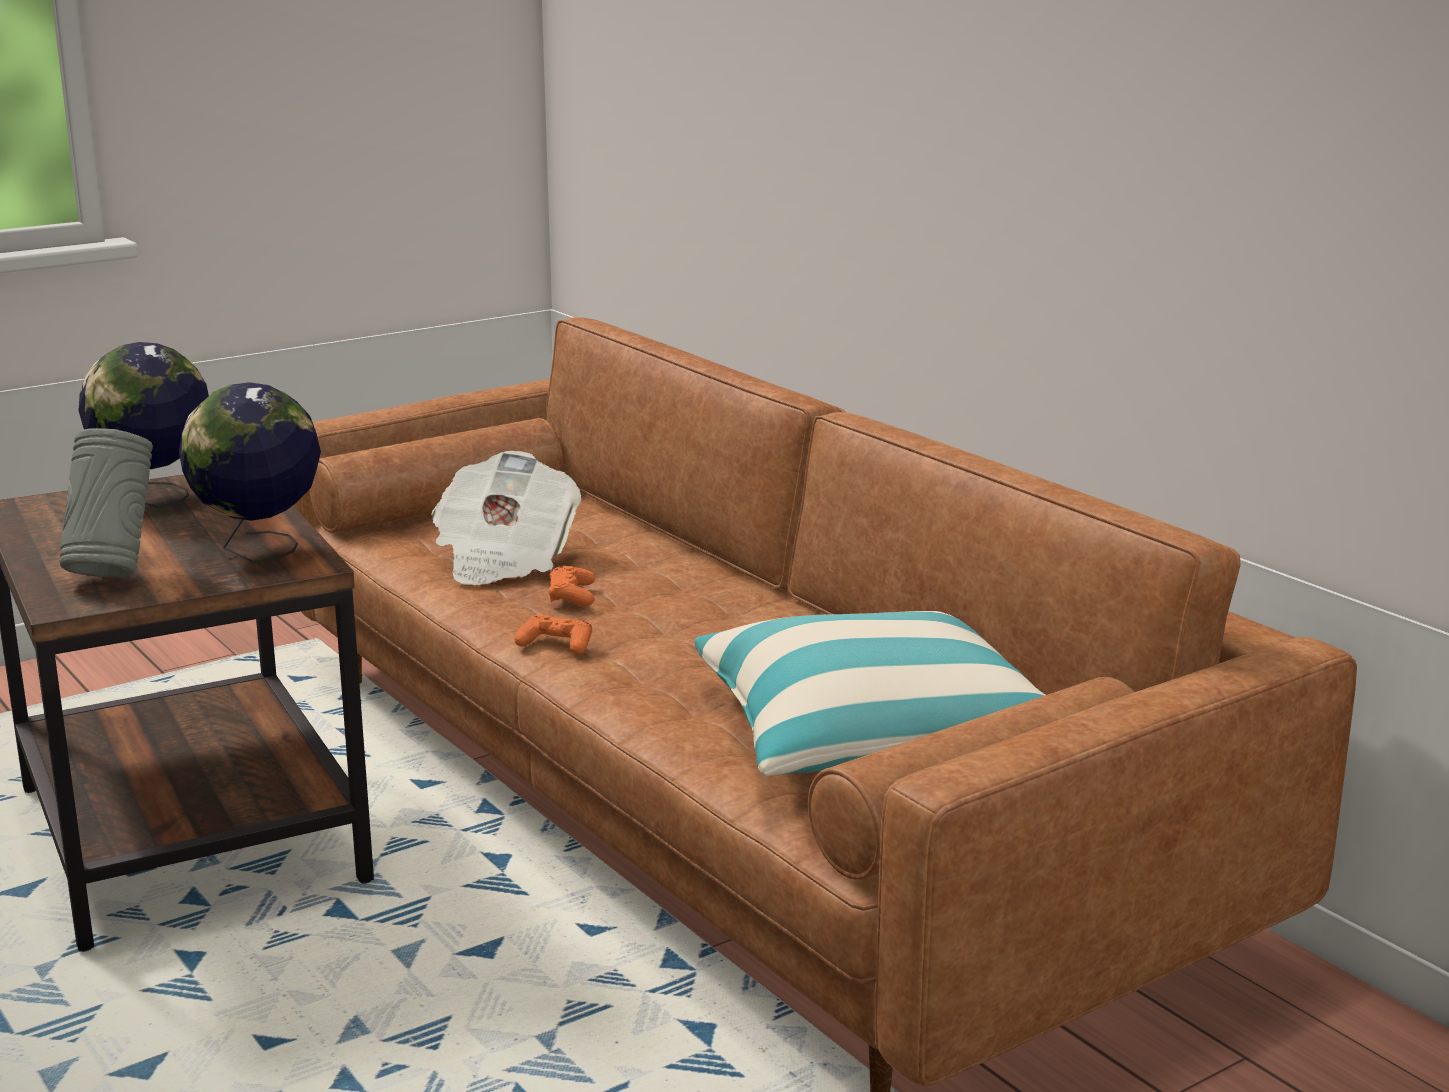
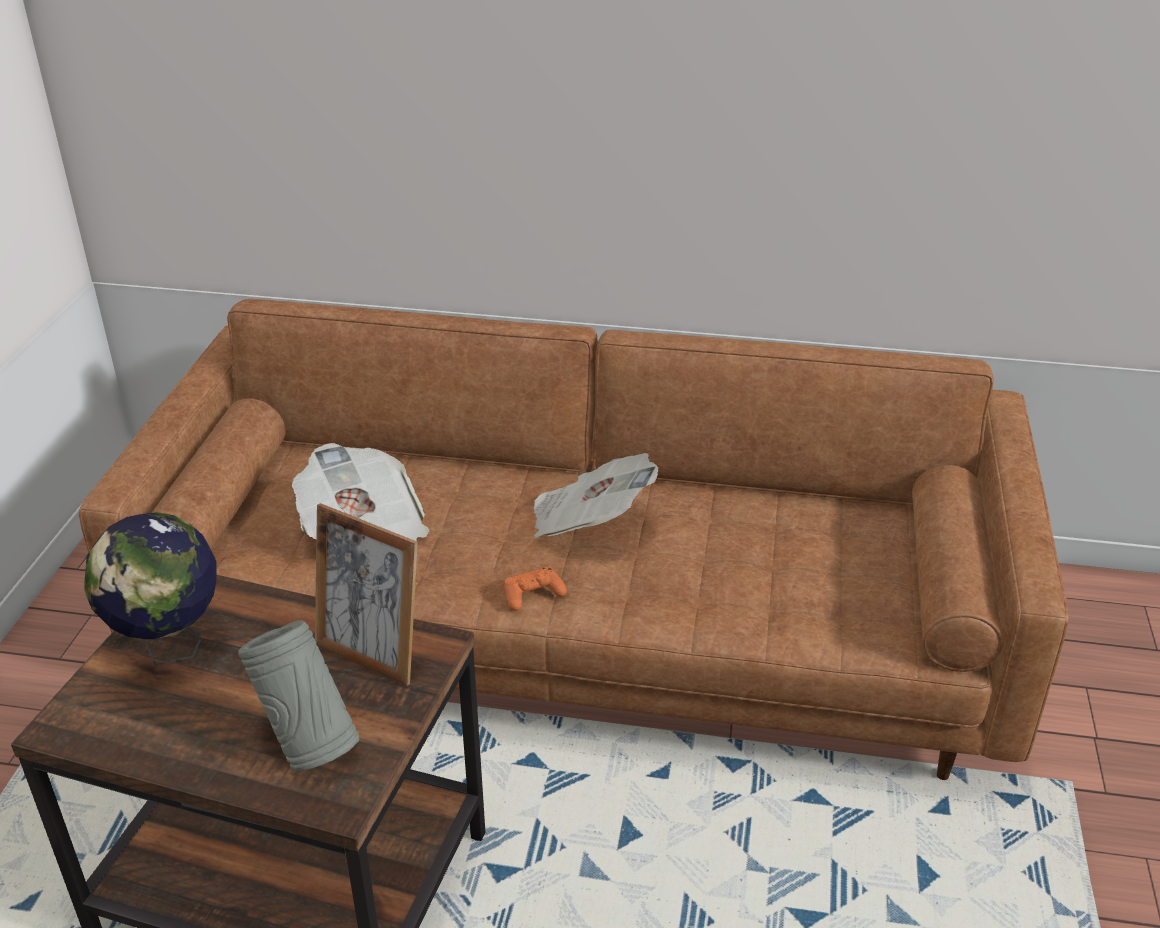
camera: 45 degrees left, 15 degrees up
globe [179,382,321,563] -> picture frame [315,503,418,686]
orange game controller [548,566,595,606] -> none
pillow [695,611,1045,776] -> none
none -> newspaper [534,453,658,538]

